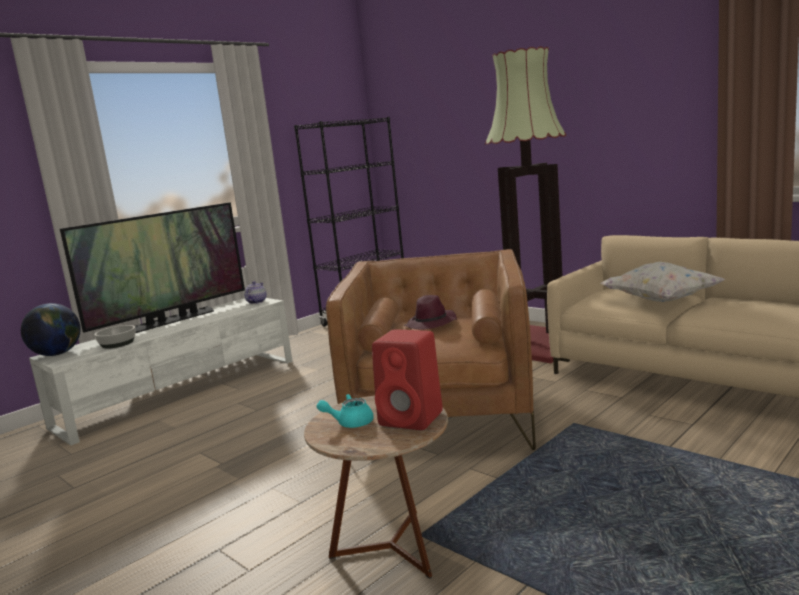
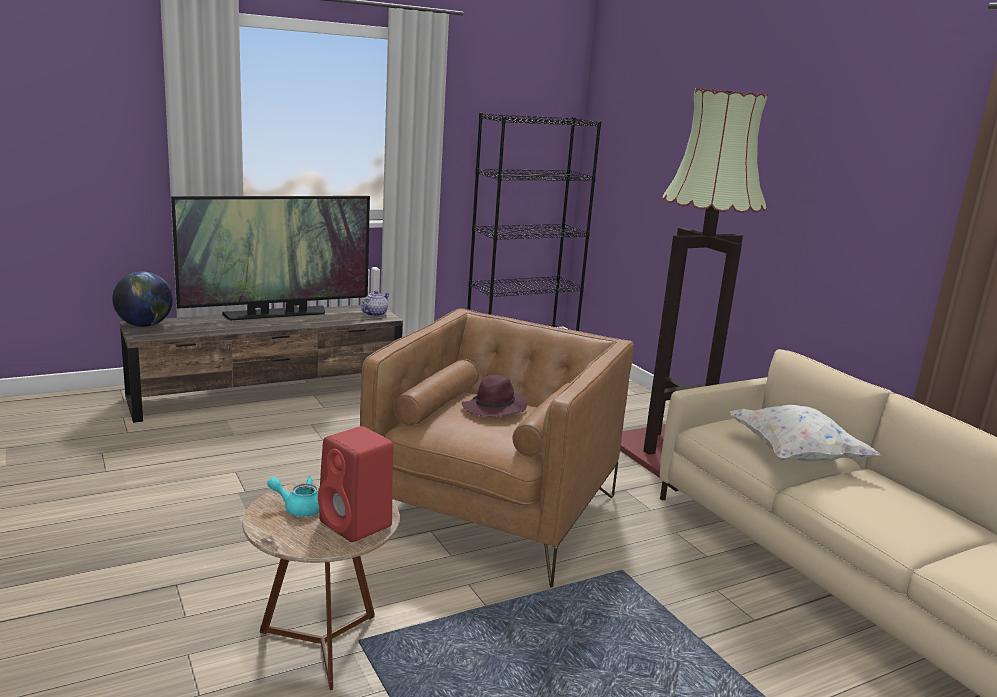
camera: 15 degrees right, 5 degrees up
white tv stand [29,298,293,446] -> brown tv stand [120,305,403,423]
bowl [94,325,136,349] -> none

